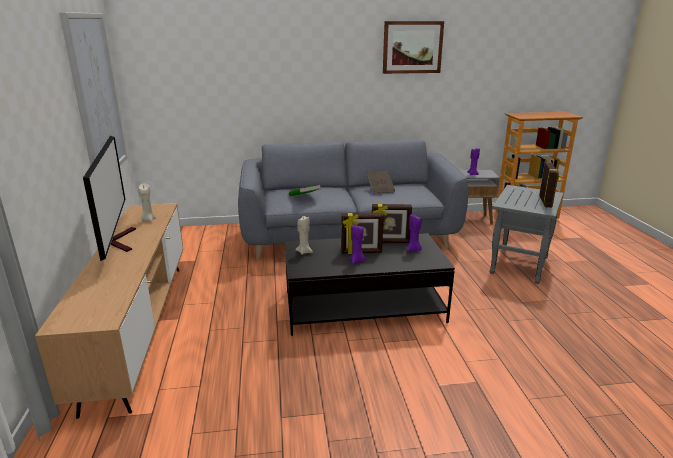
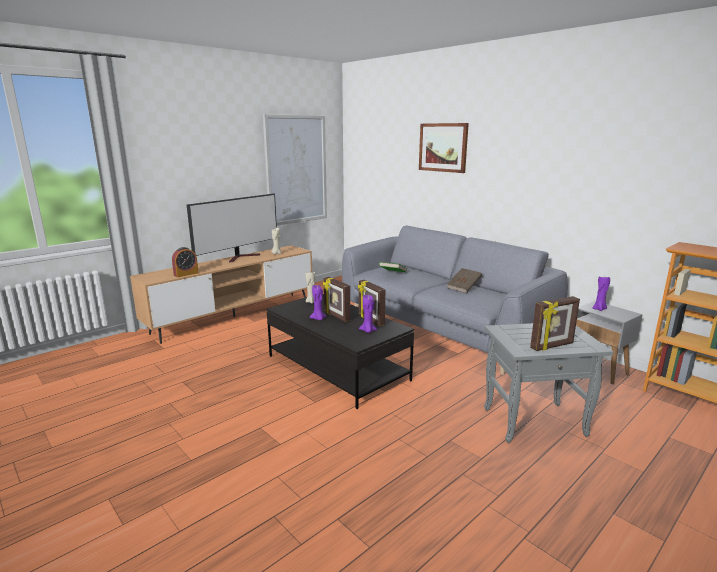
camera: 55 degrees right, 5 degrees down
picture [383,21,444,74] -> picture moved to [419,123,469,173]
none -> alarm clock [172,247,199,277]

